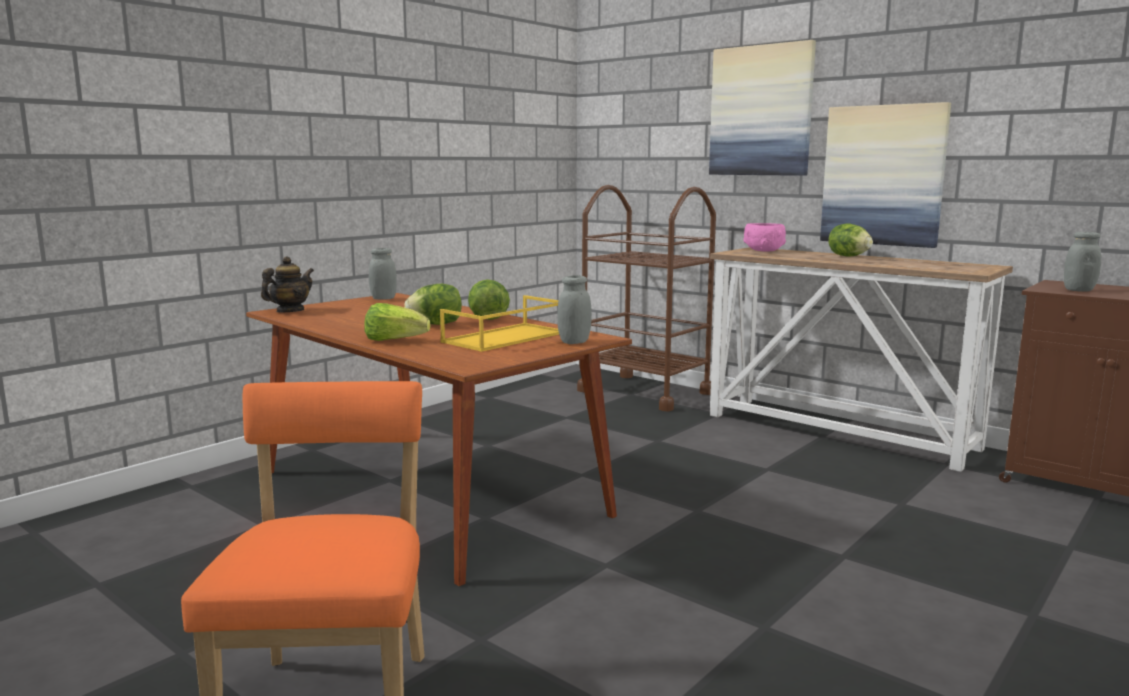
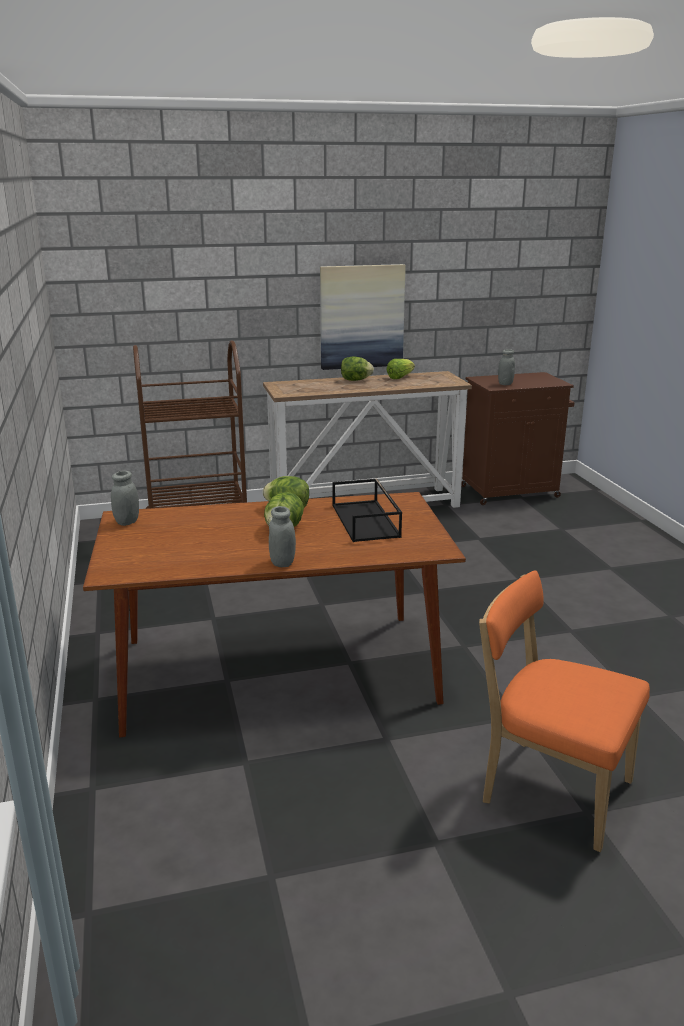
camera: 55 degrees left, 10 degrees up
teapot [261,256,314,312] -> none
lettuce [364,303,430,341] -> lettuce moved to [386,359,415,379]
yellow tray [440,295,559,352] -> black tray [332,479,402,542]
grey jar [557,275,592,344] -> grey jar moved to [269,506,296,567]
picture [709,40,816,176] -> none
pink bowl [743,223,786,251] -> none

